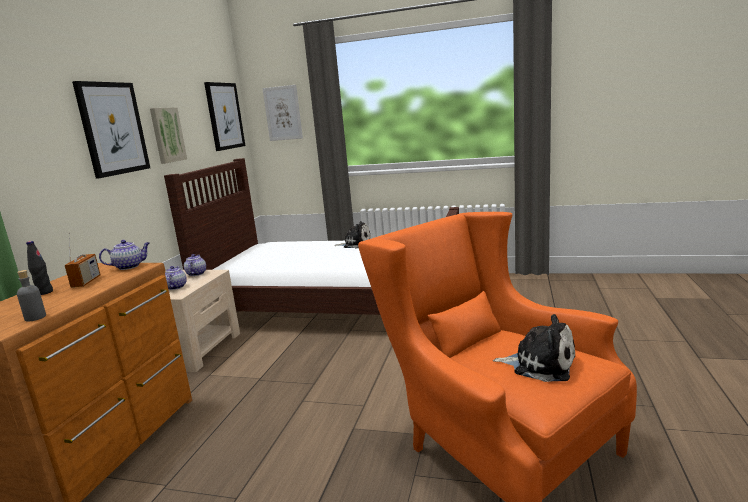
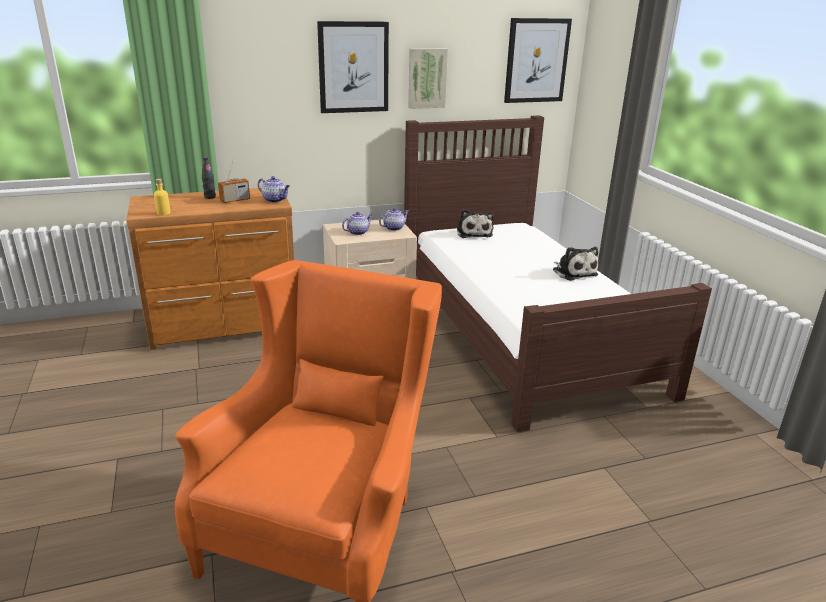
camera: 55 degrees right, 10 degrees up
grey bottle [17,270,46,322] -> yellow bottle [154,179,171,215]
picture [262,85,303,141] -> none
plush toy [493,314,575,382] -> plush toy moved to [457,209,494,238]

